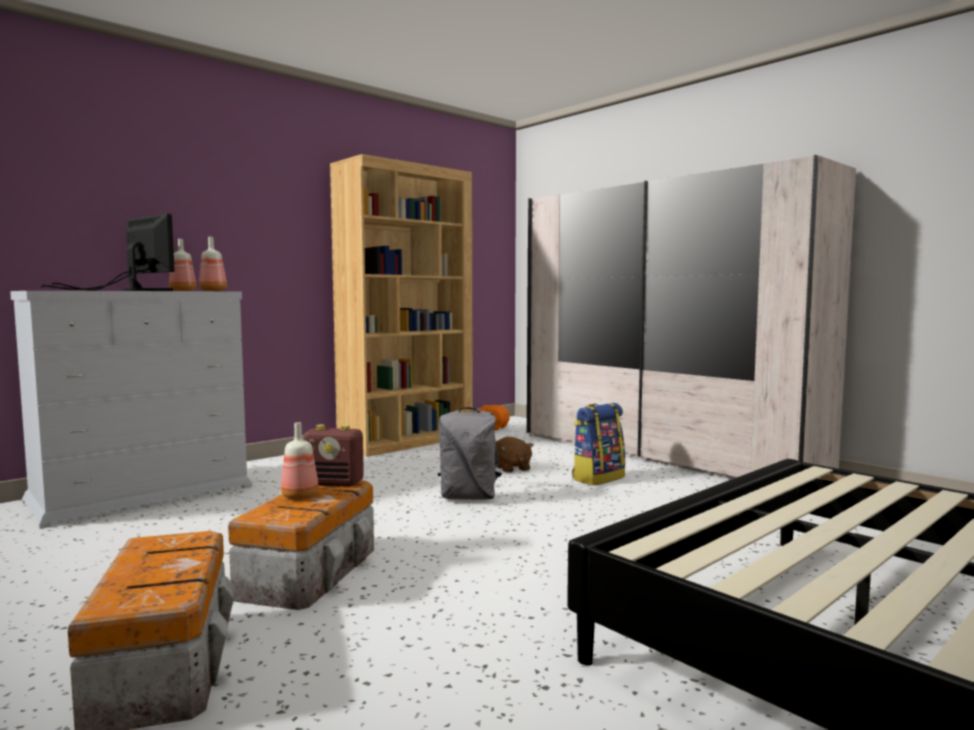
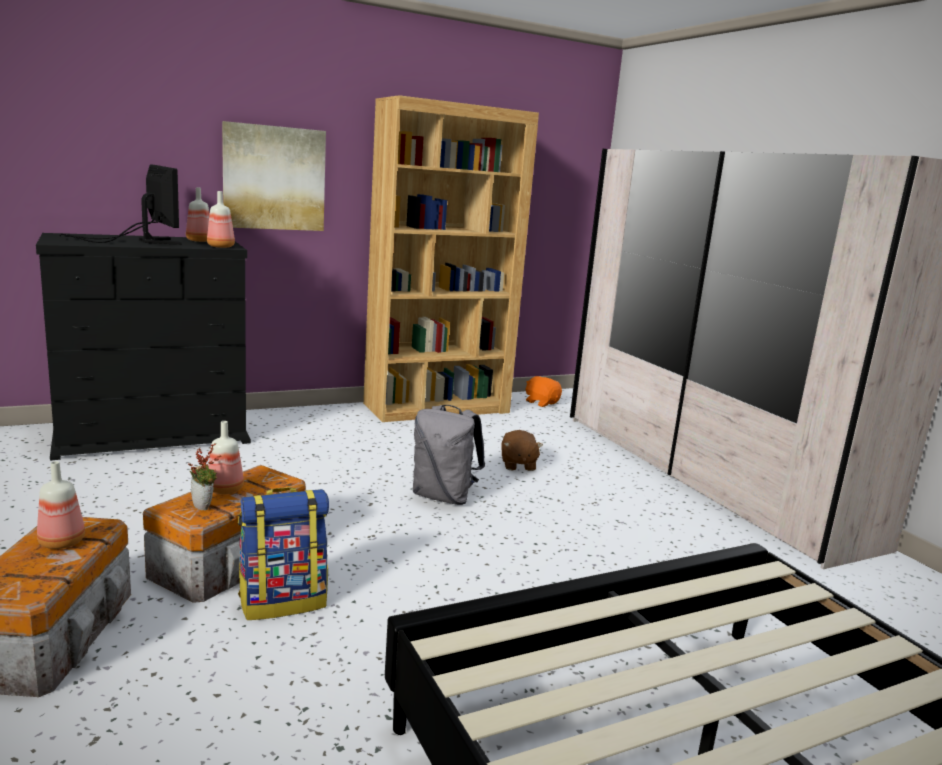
camera: 15 degrees right, 10 degrees up
white dresser [10,291,252,529] -> black dresser [36,233,251,461]
radio [303,424,364,486] -> none
backpack [572,403,626,486] -> backpack moved to [238,487,329,620]
none -> bottle [37,461,85,549]
none -> potted plant [188,443,221,510]
none -> picture [222,121,326,231]

